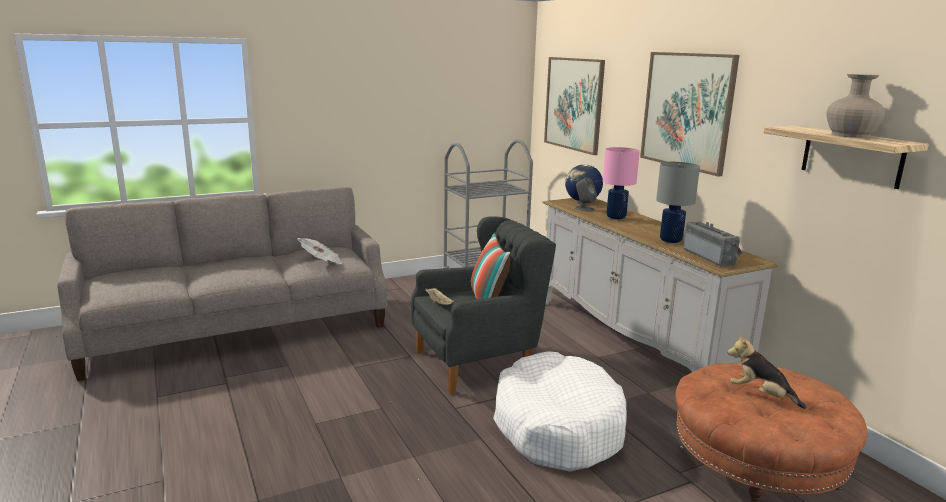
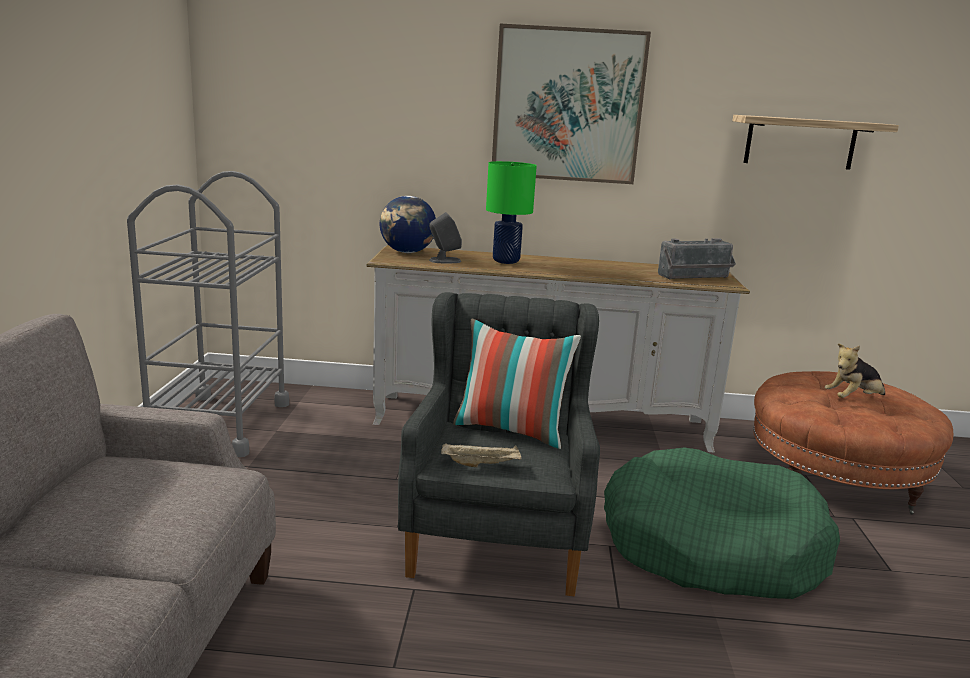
camera: 60 degrees left, 0 degrees up
newspaper [298,238,342,264] -> none
white dog bed [493,352,626,472] -> green dog bed [604,447,840,599]
picture [544,57,605,155] -> none
pink table lamp [603,147,640,219] -> green table lamp [486,161,537,264]
grey table lamp [656,162,700,243] -> none
radio [683,221,743,267] -> radio turned 150 degrees clockwise [658,238,736,279]
beige vase [827,74,885,138] -> none

